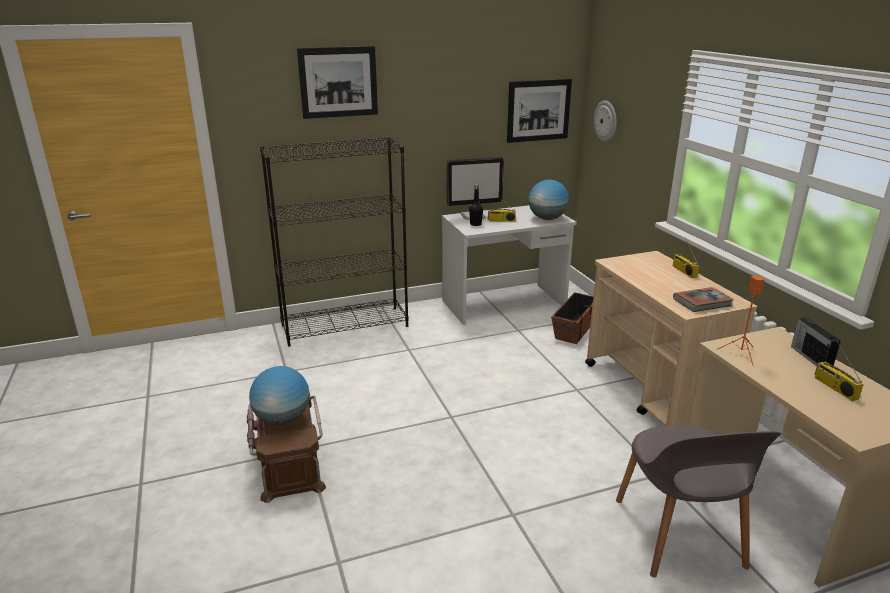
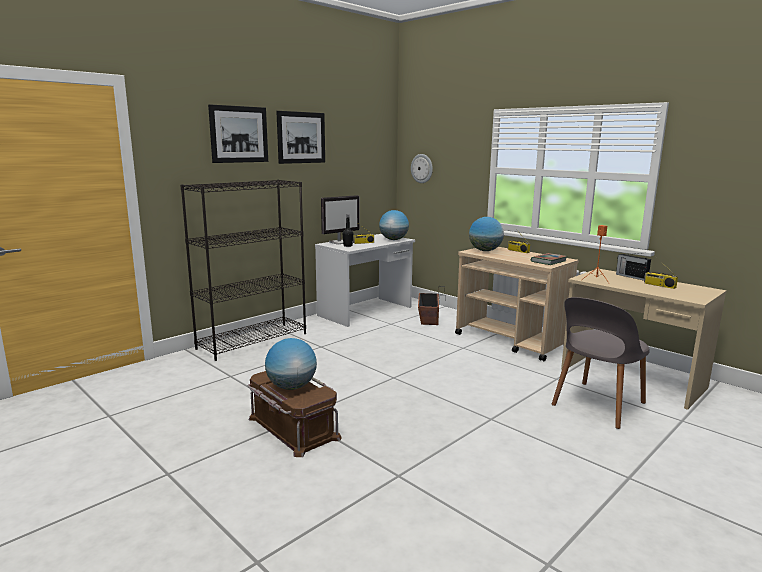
camera: 25 degrees left, 10 degrees down
picture [507,79,572,143] -> picture moved to [276,111,325,164]
grey chair [616,425,781,578] -> grey chair turned 75 degrees clockwise [552,297,650,429]
none -> globe [469,217,504,251]

